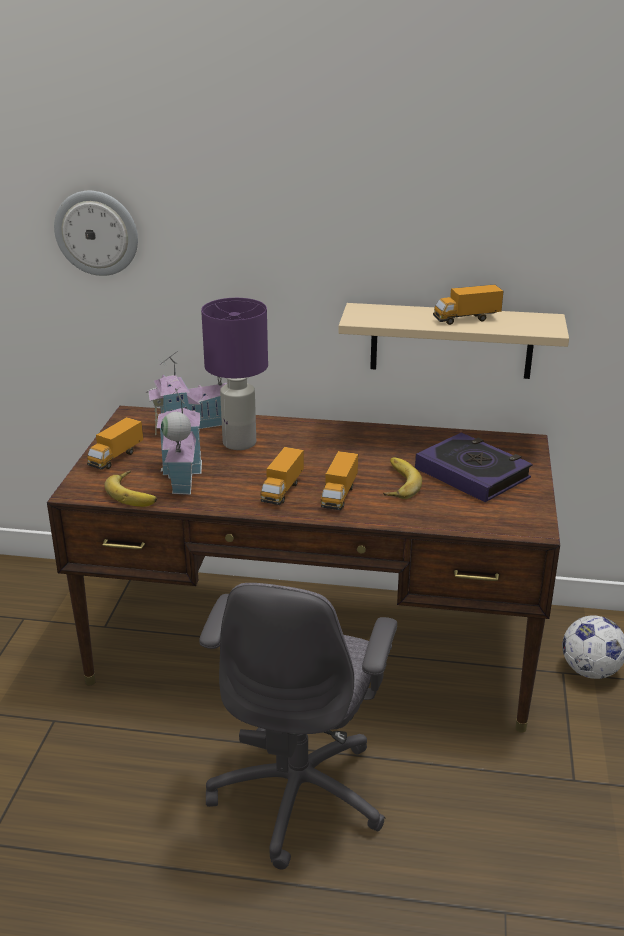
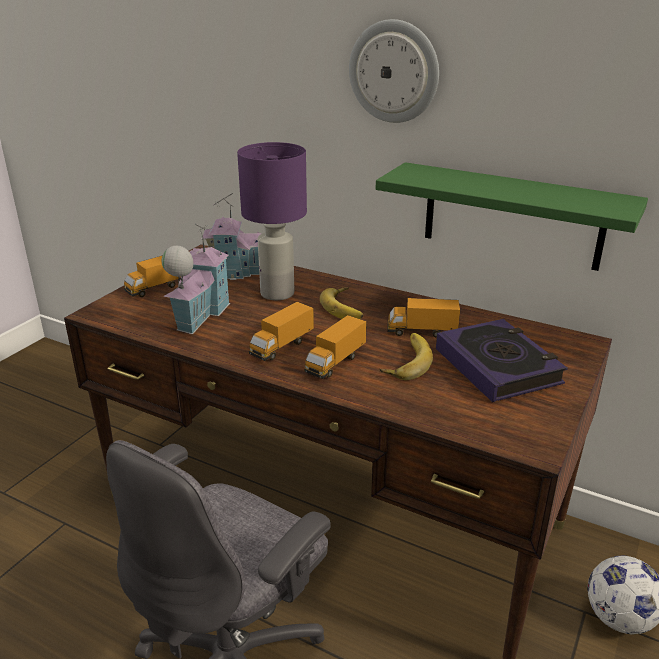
camera: 20 degrees right, 0 degrees up
wall clock [54,191,138,276] -> wall clock moved to [349,19,439,123]
banana [104,470,157,507] -> banana moved to [320,287,363,319]
beige shelf [338,303,569,379] -> green shelf [376,162,648,271]
toy truck [433,285,503,325] -> toy truck moved to [387,298,460,338]

